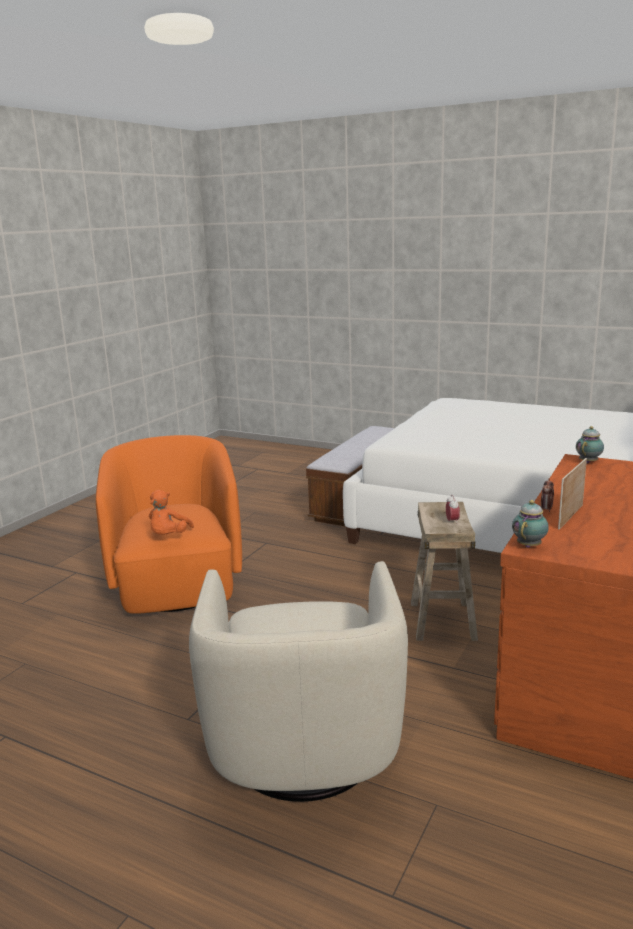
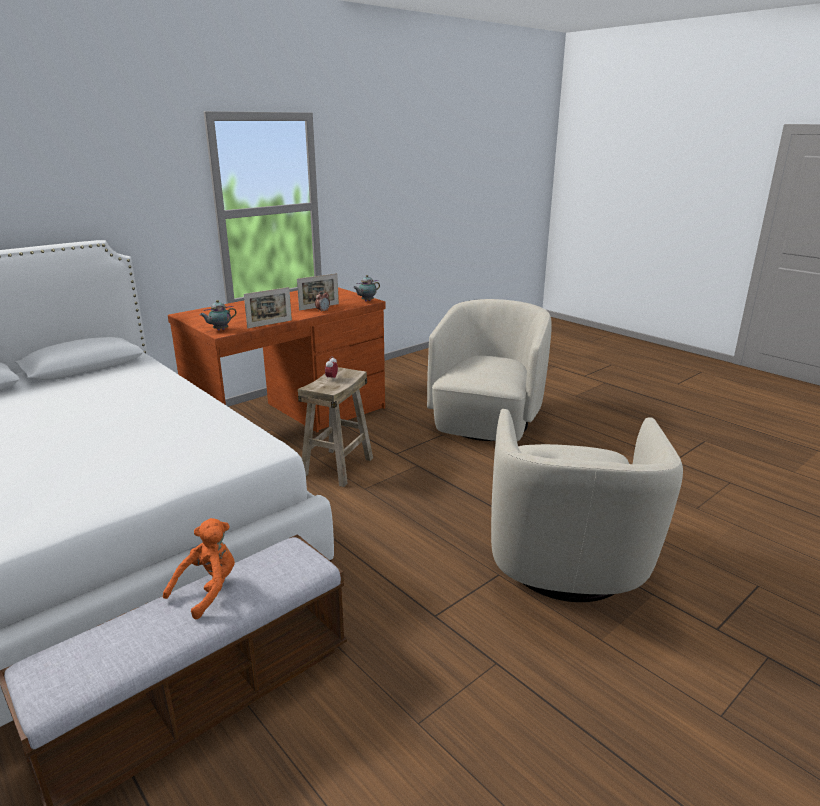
camera: 160 degrees left, 5 degrees up
orange armchair [96,435,242,614] -> beige armchair [491,409,683,602]
orange plush toy [149,490,194,535] -> orange plush toy moved to [163,518,235,619]
none -> picture frame [244,287,292,328]

